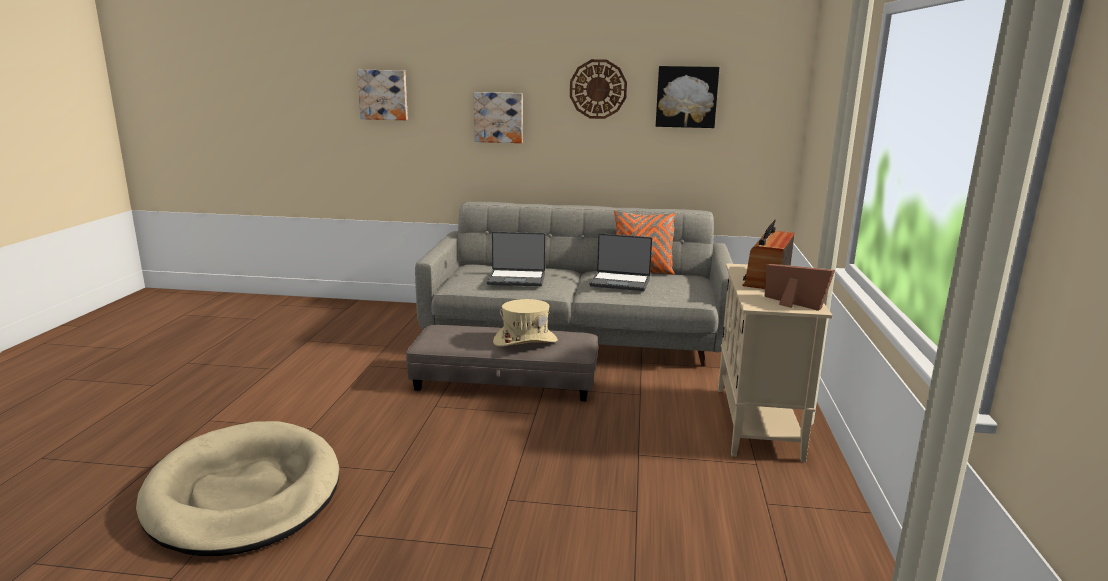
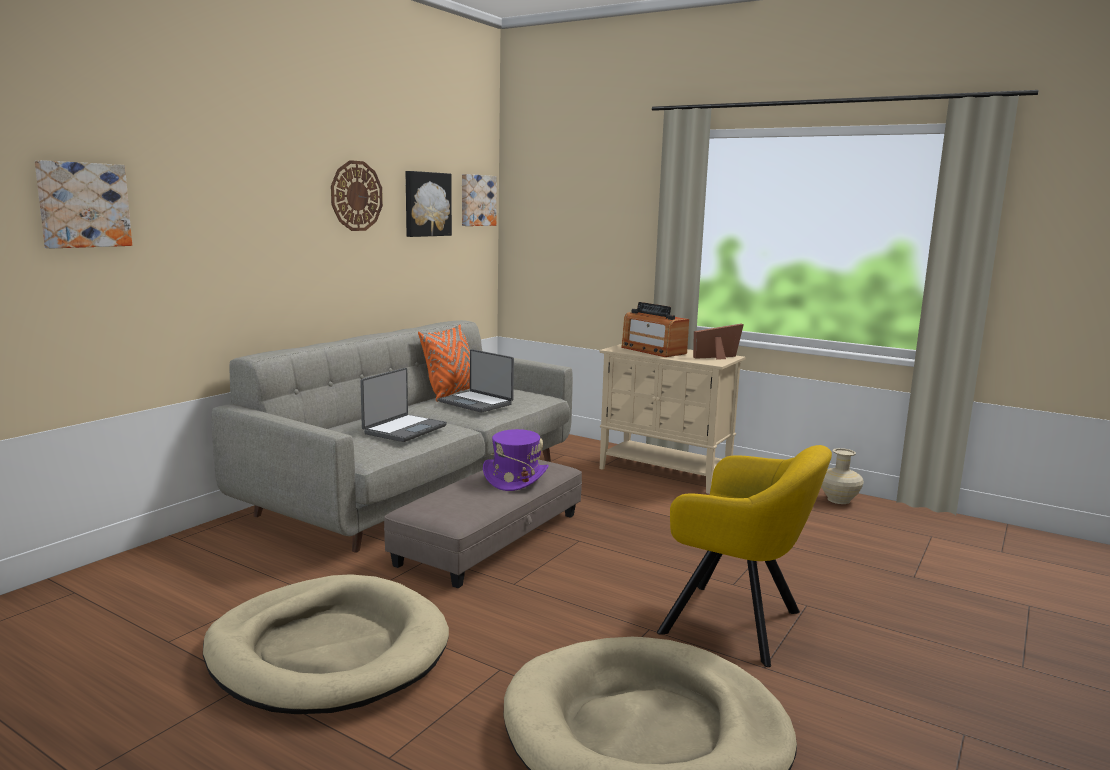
camera: 65 degrees left, 5 degrees down
picture [474,92,523,143] -> picture moved to [462,174,497,226]
beige hat [493,299,558,346] -> purple hat [483,429,549,491]
laptop [589,233,652,291] -> laptop turned 90 degrees clockwise [439,349,514,413]
none -> beige dog bed [203,574,449,714]
none -> yellow armchair [657,445,832,667]
none -> beige vase [821,448,864,504]

